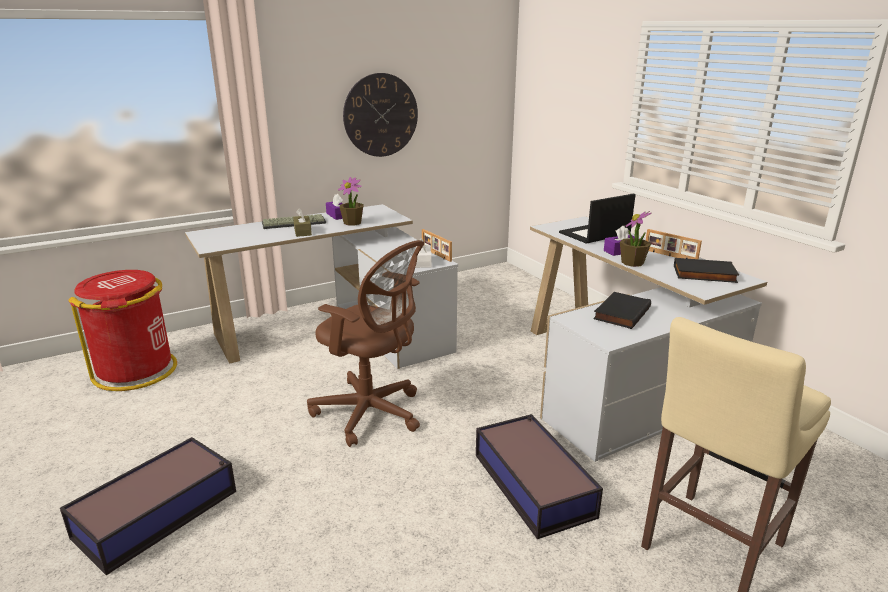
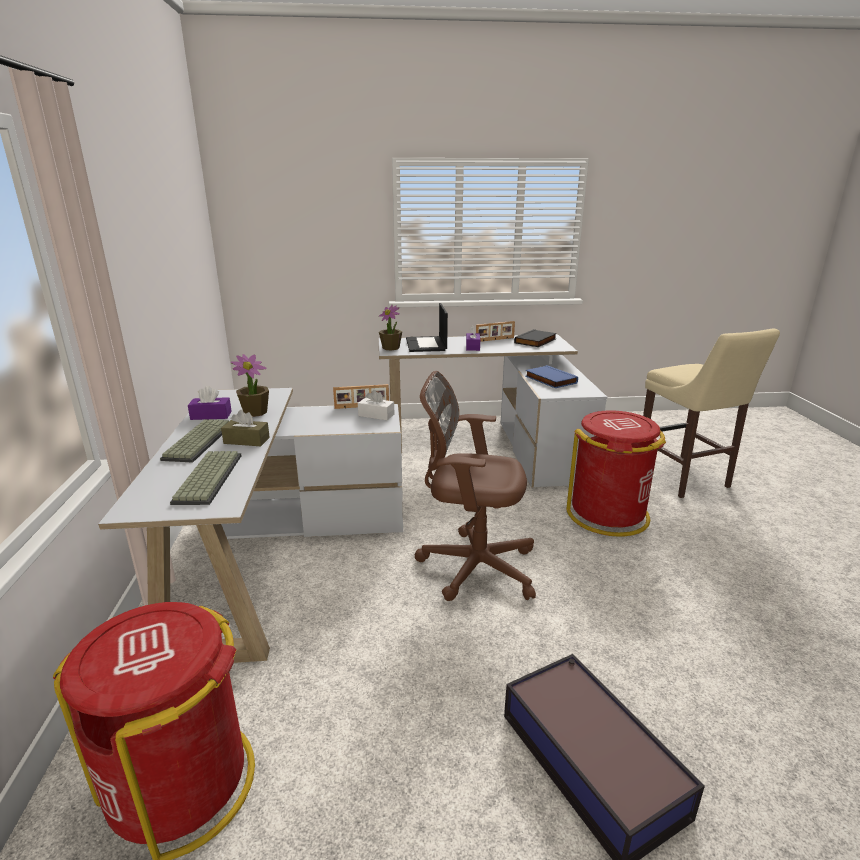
camera: 65 degrees left, 0 degrees up
brown office chair [307,240,424,447] -> brown office chair turned 135 degrees counterclockwise [414,371,536,601]
wall clock [343,73,418,157] -> none
storage box [476,414,603,539] -> red trash can [566,411,666,537]
black book [593,292,651,329] -> blue book [525,365,578,388]
potted plant [620,211,652,267] -> potted plant moved to [379,305,402,350]
none -> keyboard [170,451,242,505]

